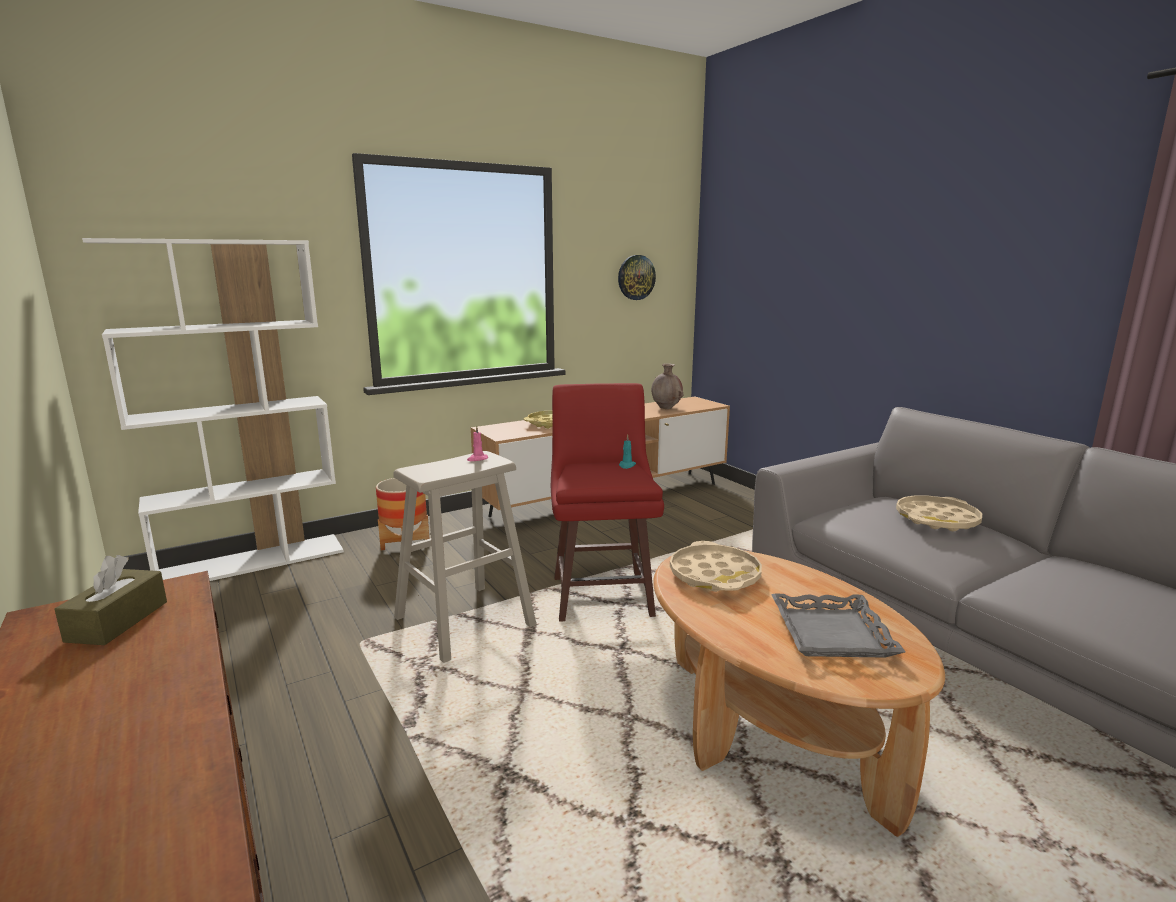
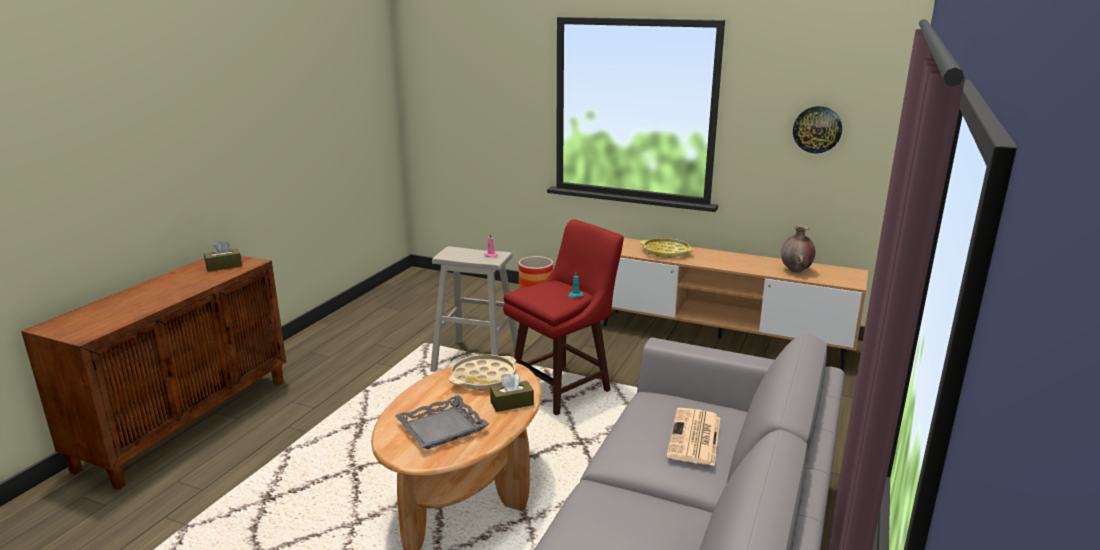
camera: 55 degrees right, 5 degrees up
white bookcase [82,238,344,581] -> none
beige tray [896,495,982,531] -> newspaper [666,408,720,466]
none -> brown tissue box [490,373,534,412]

